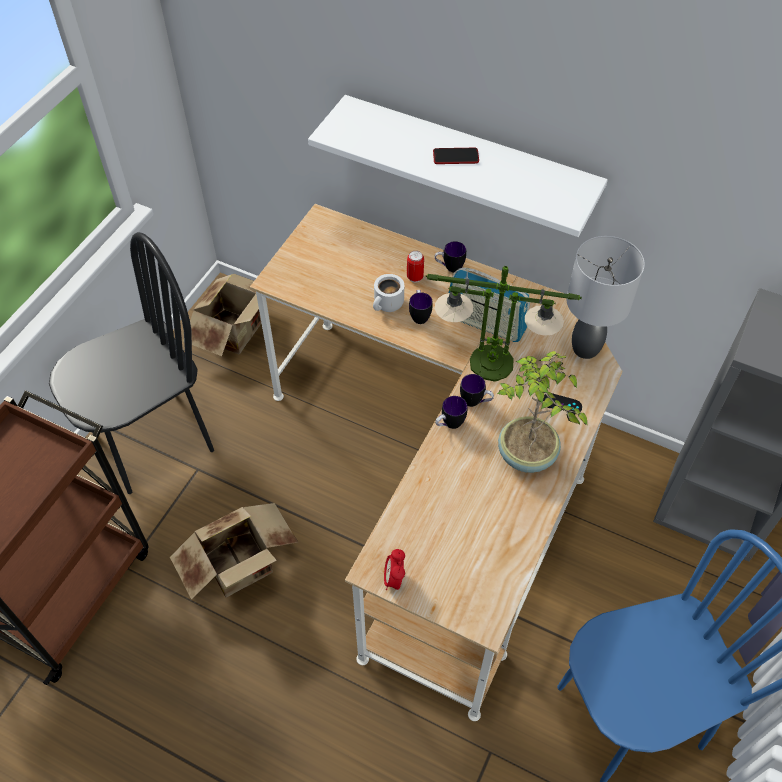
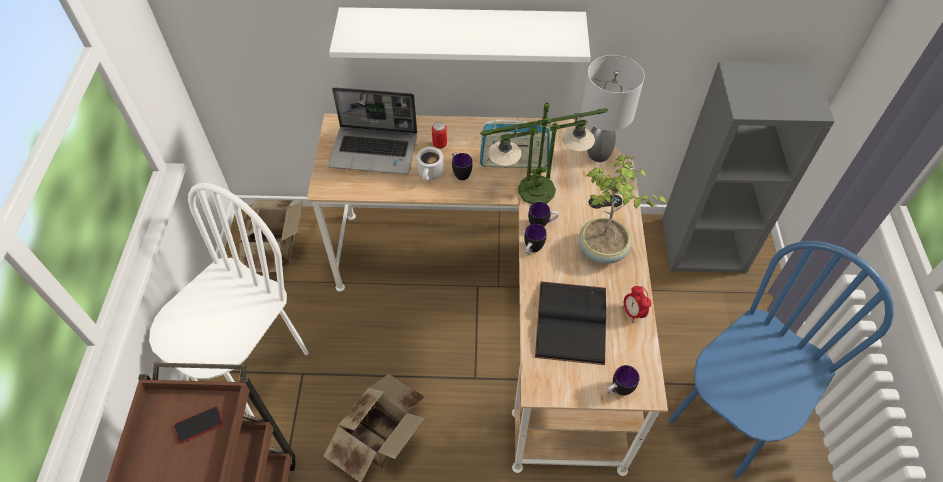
camera: 25 degrees left, 0 degrees up
black chair [49,232,214,494] -> white chair [149,183,309,417]
alarm clock [384,549,405,590] -> alarm clock moved to [623,286,651,323]
phone [433,148,479,164] -> phone moved to [174,406,223,443]
mug [435,241,466,272] -> mug moved to [606,365,640,396]
none -> laptop [328,87,417,174]
none -> black book [535,281,606,365]

